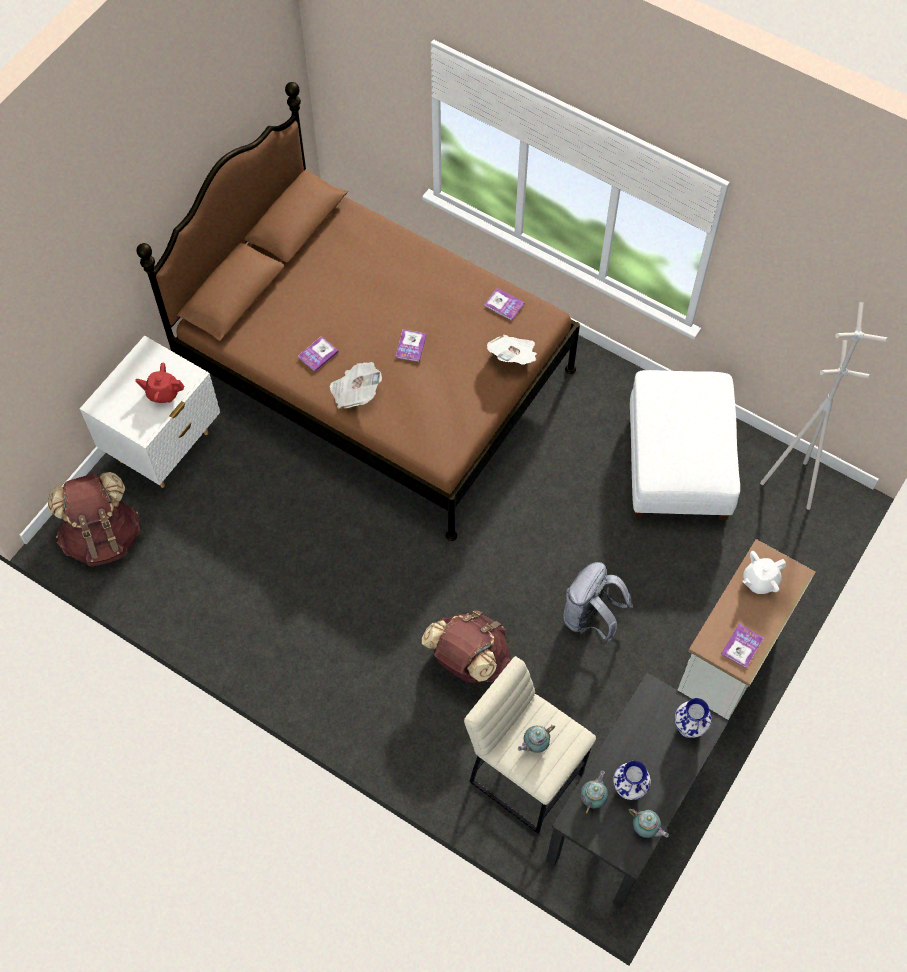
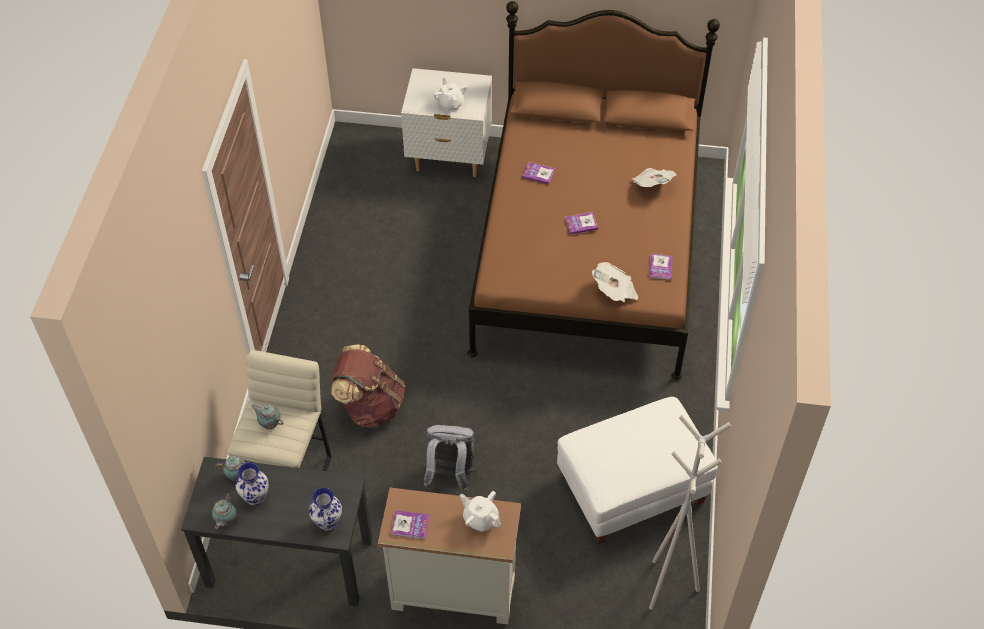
camera: 65 degrees right, 10 degrees down
brown backpack [48,472,140,566] -> none
red teapot [135,363,184,403] -> white teapot [433,78,467,111]
newspaper [329,362,382,409] -> newspaper moved to [632,168,677,187]

